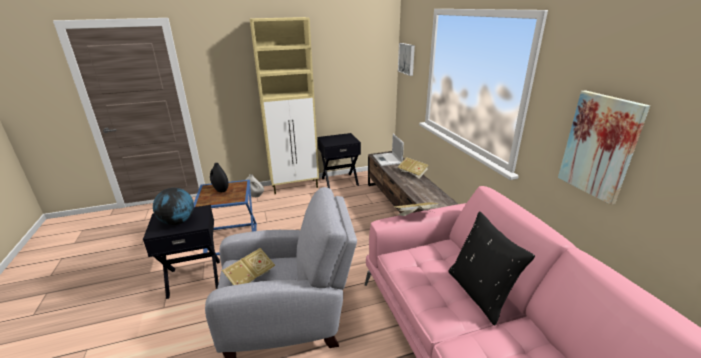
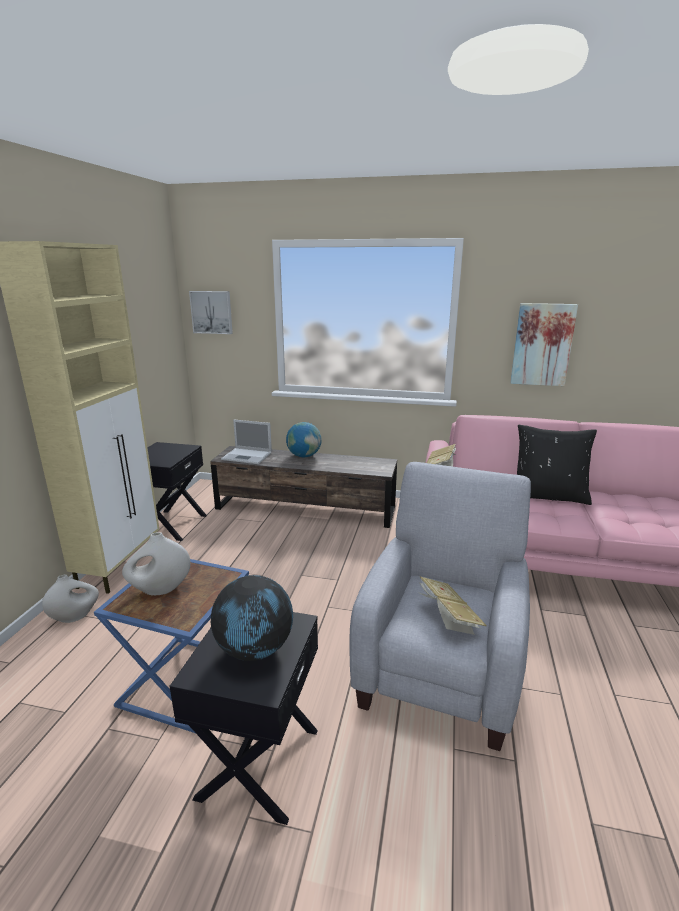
camera: 60 degrees left, 5 degrees down
black vase [210,163,229,192] -> white vase [122,532,191,596]
book [398,157,429,179] -> globe [286,422,322,457]

